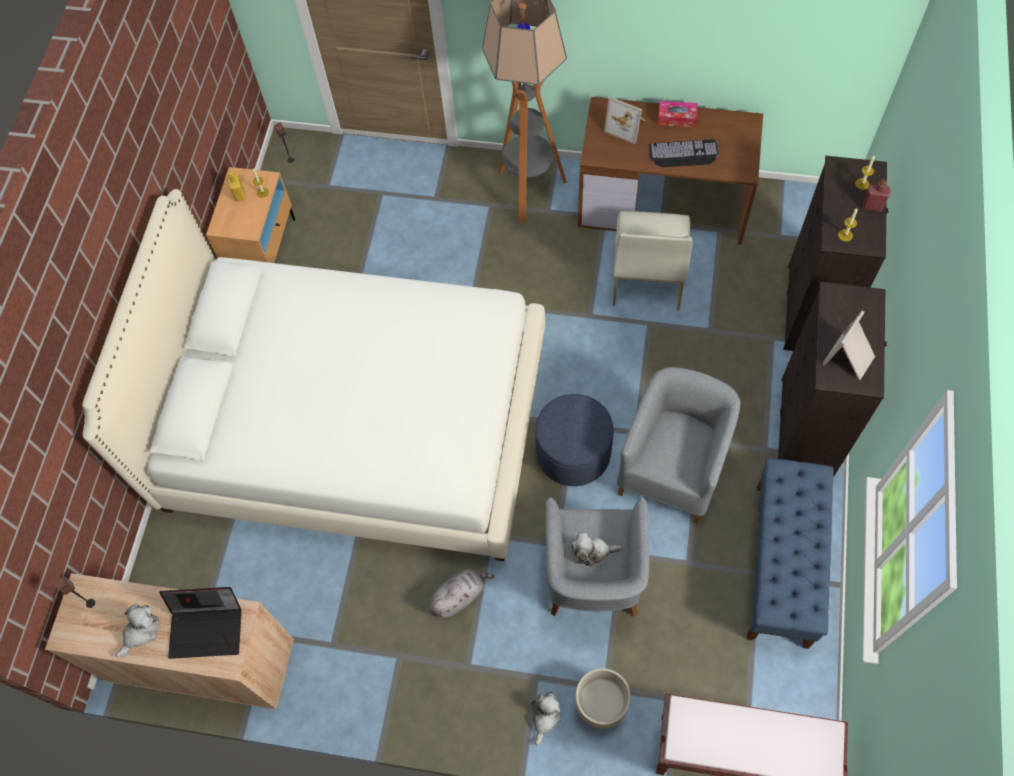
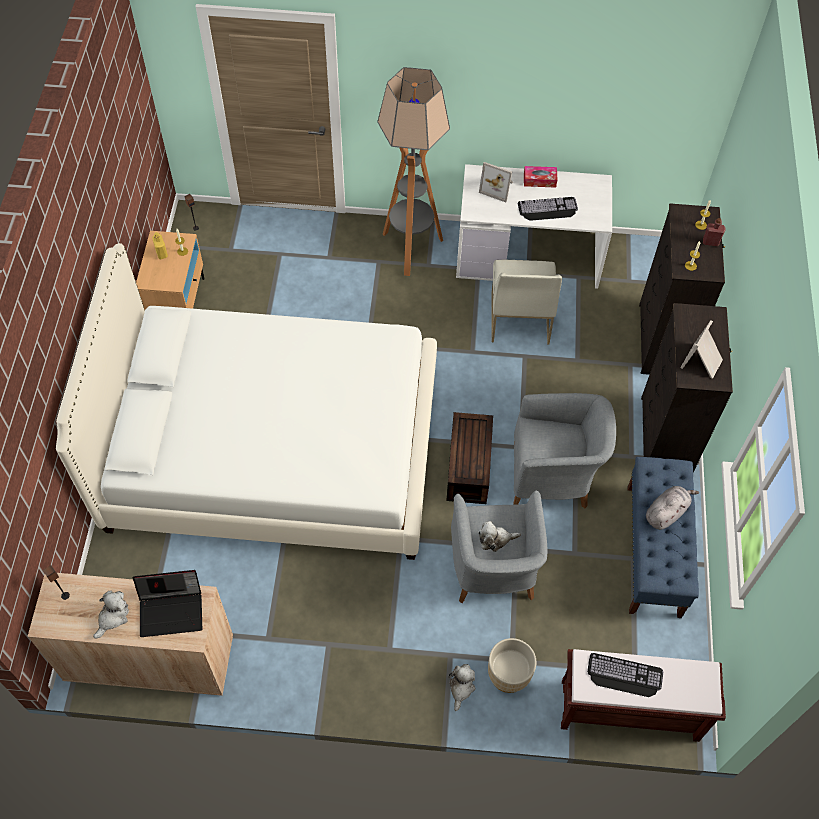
camera: 10 degrees left, 5 degrees down
grey plush toy [430,569,495,618] -> grey plush toy moved to [646,486,699,530]
blue ottoman [535,394,614,486] -> brown storage box [446,412,493,504]
brown desk [578,97,763,245] -> white desk [456,164,612,289]
grey armchair [617,367,740,524] -> grey armchair turned 75 degrees clockwise [514,393,616,508]
none -> keyboard [587,653,663,697]

